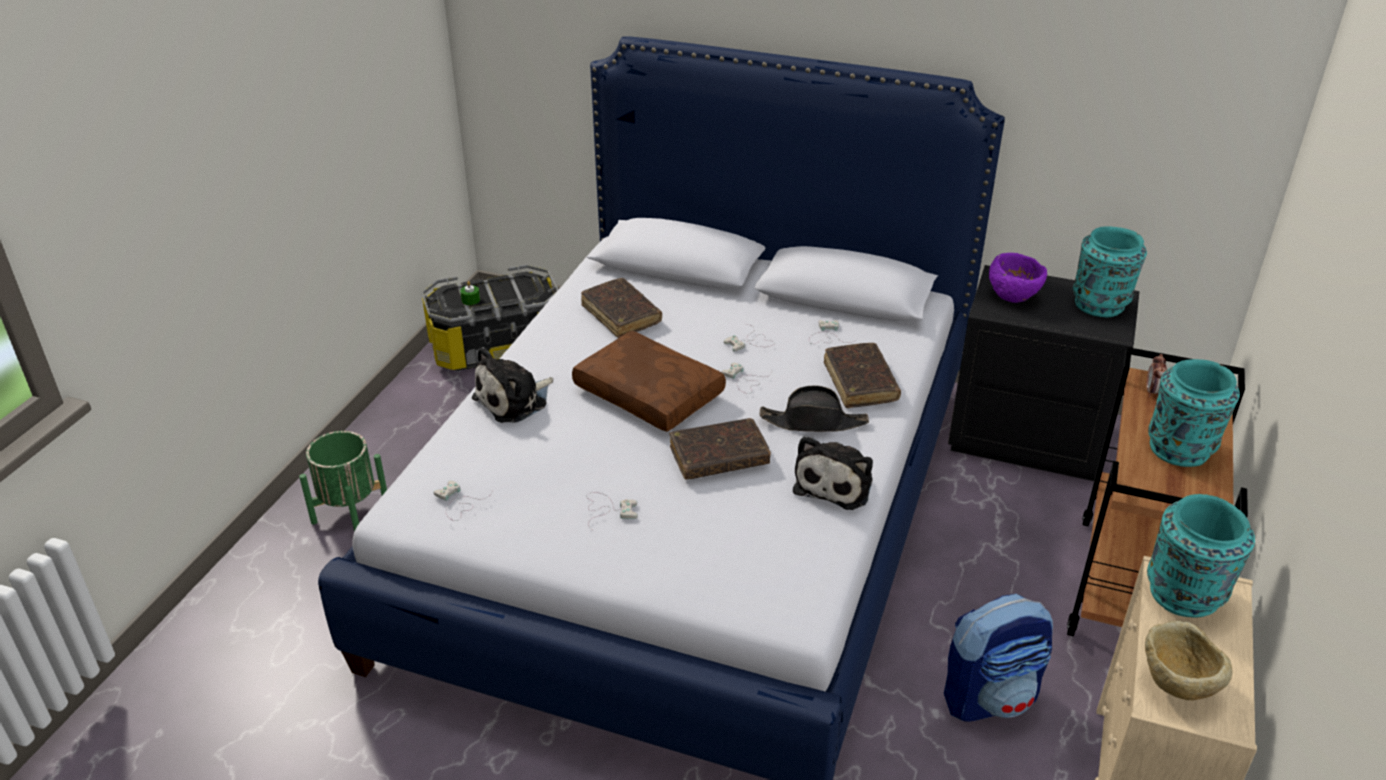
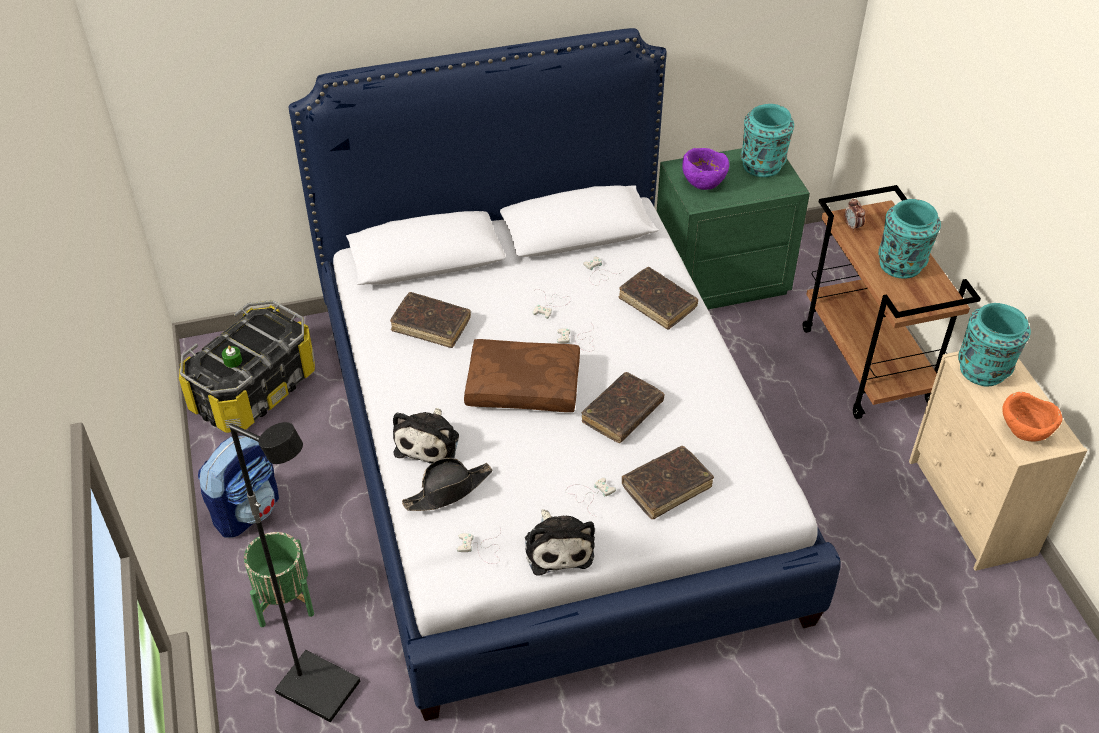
camera: 35 degrees left, 10 degrees up
black hat [760,385,869,432] -> black hat moved to [402,458,493,511]
plush toy [793,436,873,510] -> plush toy moved to [525,509,595,575]
backpack [944,594,1053,722] -> backpack moved to [198,436,279,537]
black nightstand [948,265,1140,481] -> green nightstand [657,148,810,309]
beige bowl [1145,621,1232,700] -> orange bowl [1002,392,1063,441]
none -> black floor lamp [229,422,360,722]
none -> brown book [622,446,714,519]

